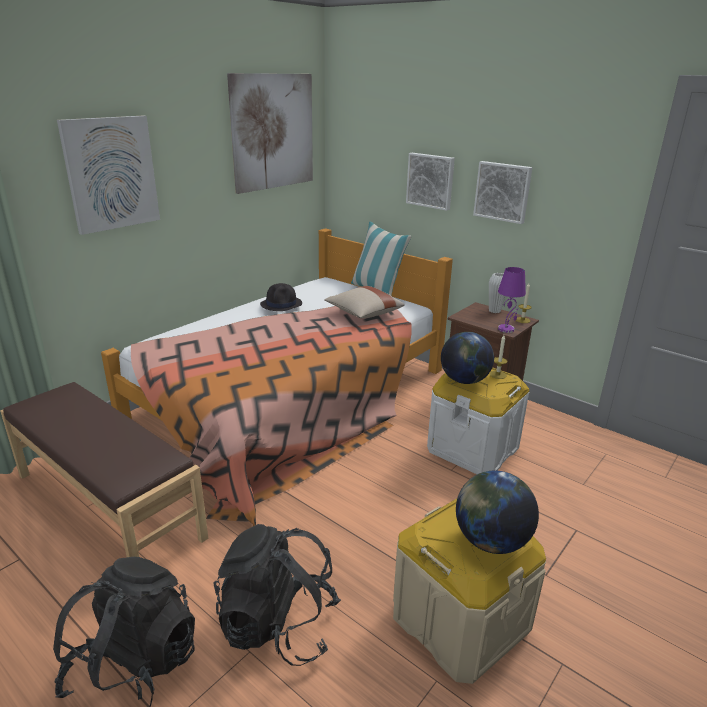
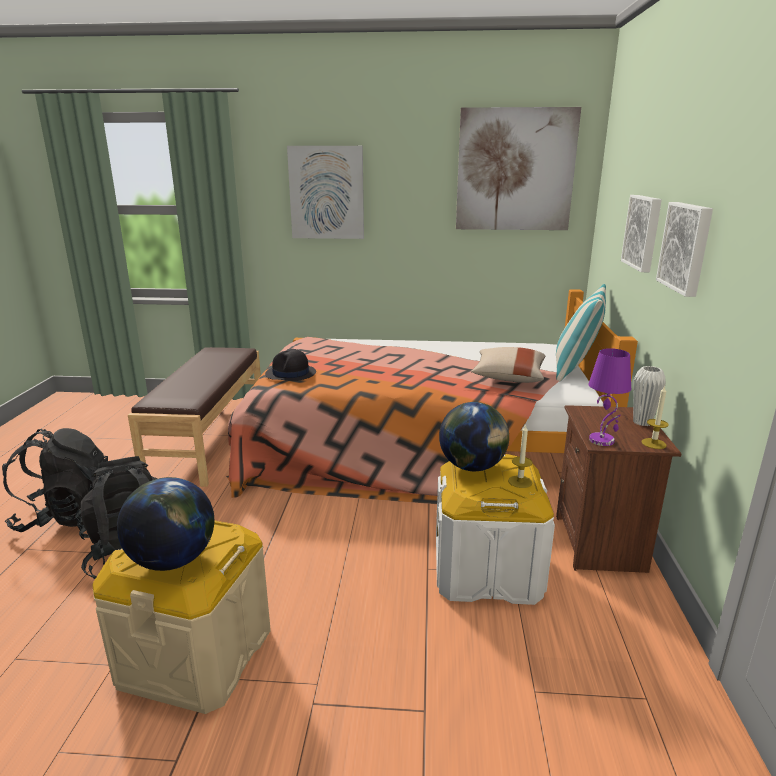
camera: 55 degrees right, 5 degrees down
black hat [260,283,302,311] -> black hat moved to [265,349,316,381]

